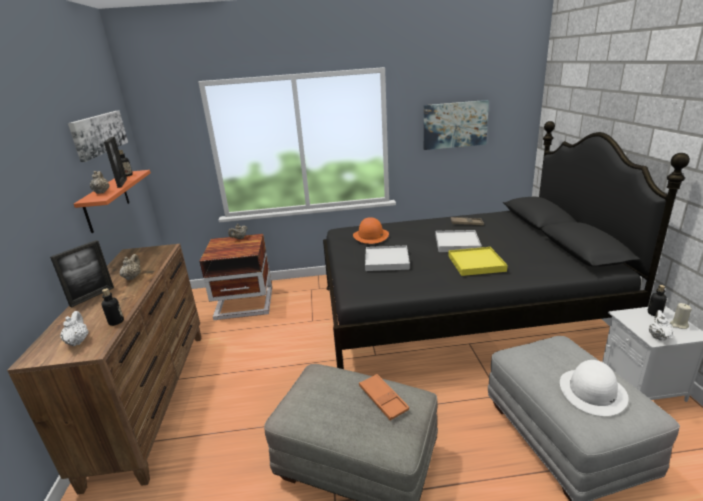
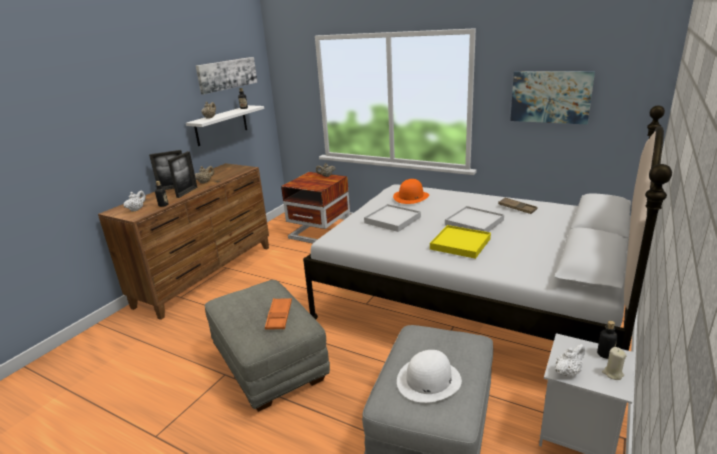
camera: 35 degrees right, 0 degrees up
orange shelf [74,170,151,233] -> white shelf [186,105,264,146]
picture frame [104,136,127,188] -> picture frame moved to [168,151,197,198]
black bed [323,121,690,369] -> white bed [303,105,672,351]

